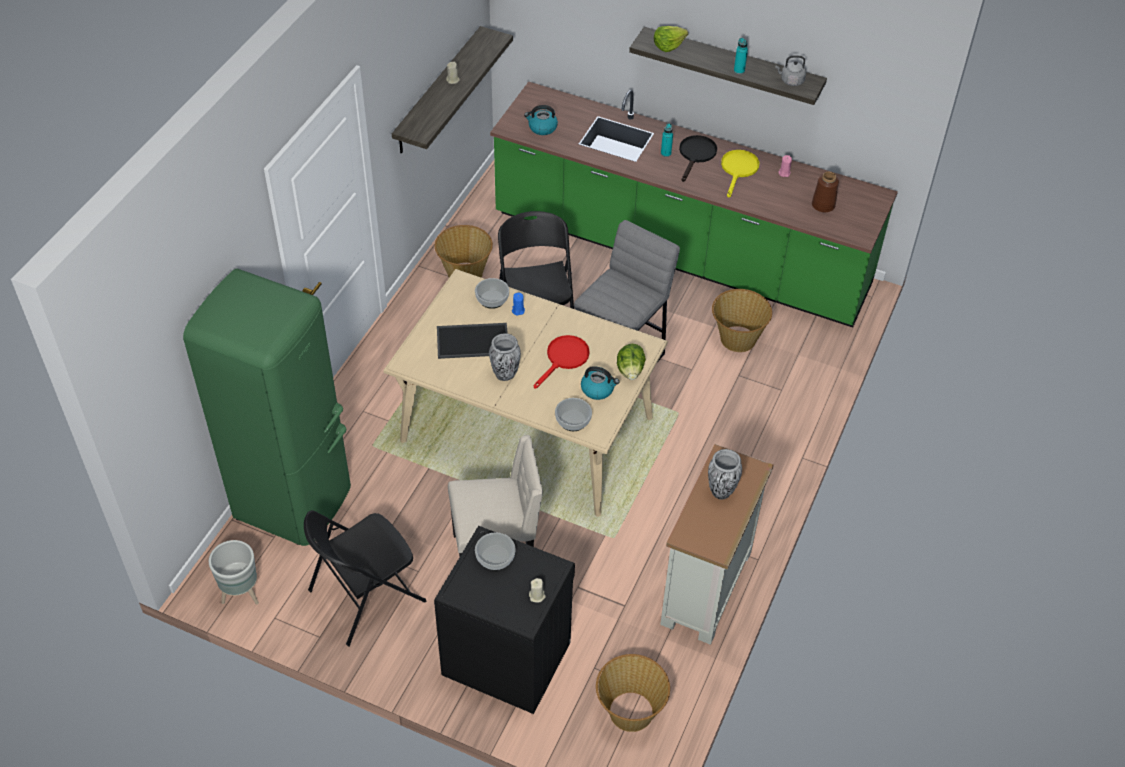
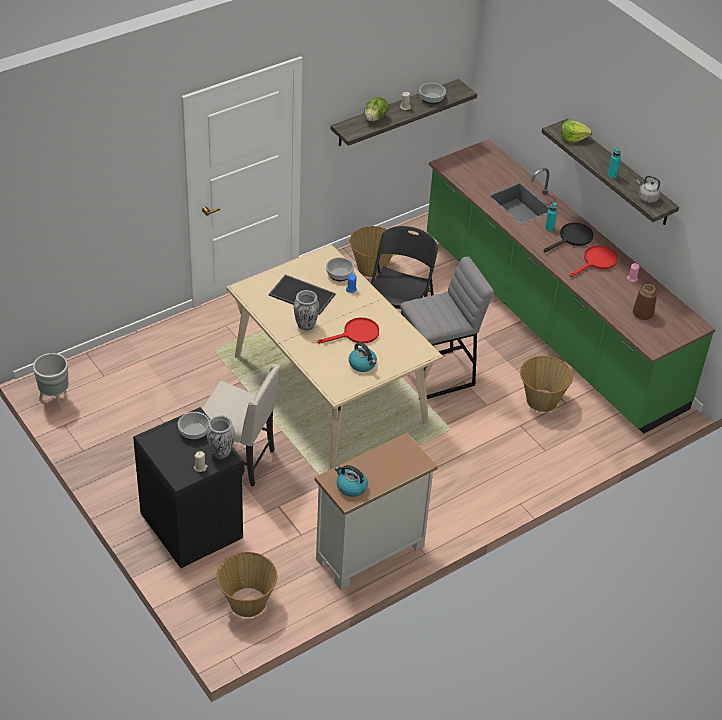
camera: 30 degrees right, 5 degrees down
green fridge [183,269,351,546] -> none
black chair [304,510,426,647] -> none
kettle [524,105,558,135] -> kettle moved to [335,465,368,497]
bowl [555,398,592,431] -> bowl moved to [419,83,446,104]
lettuce [617,344,646,380] -> lettuce moved to [364,97,389,121]
vase [708,449,742,500] -> vase moved to [206,415,235,459]
yellow frying pan [721,150,759,198] -> red frying pan [569,245,618,277]

